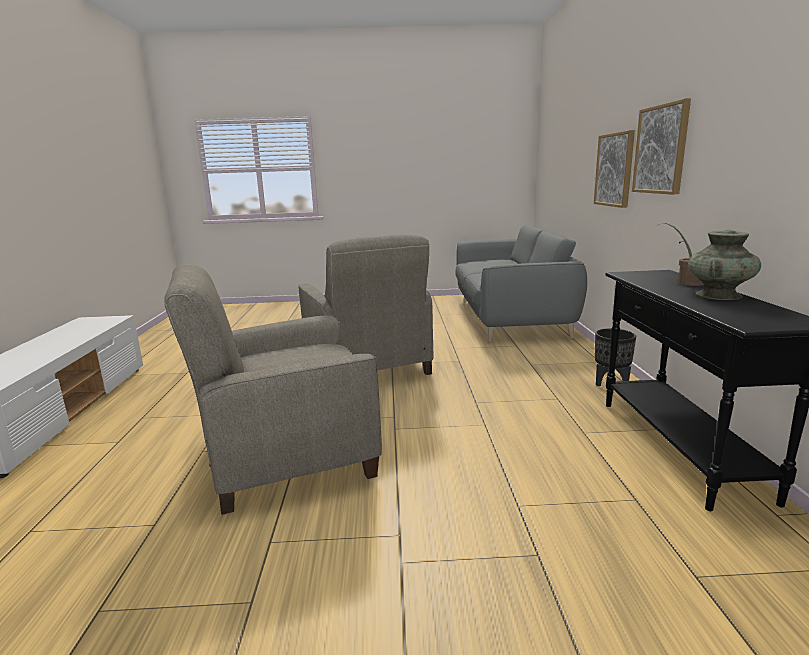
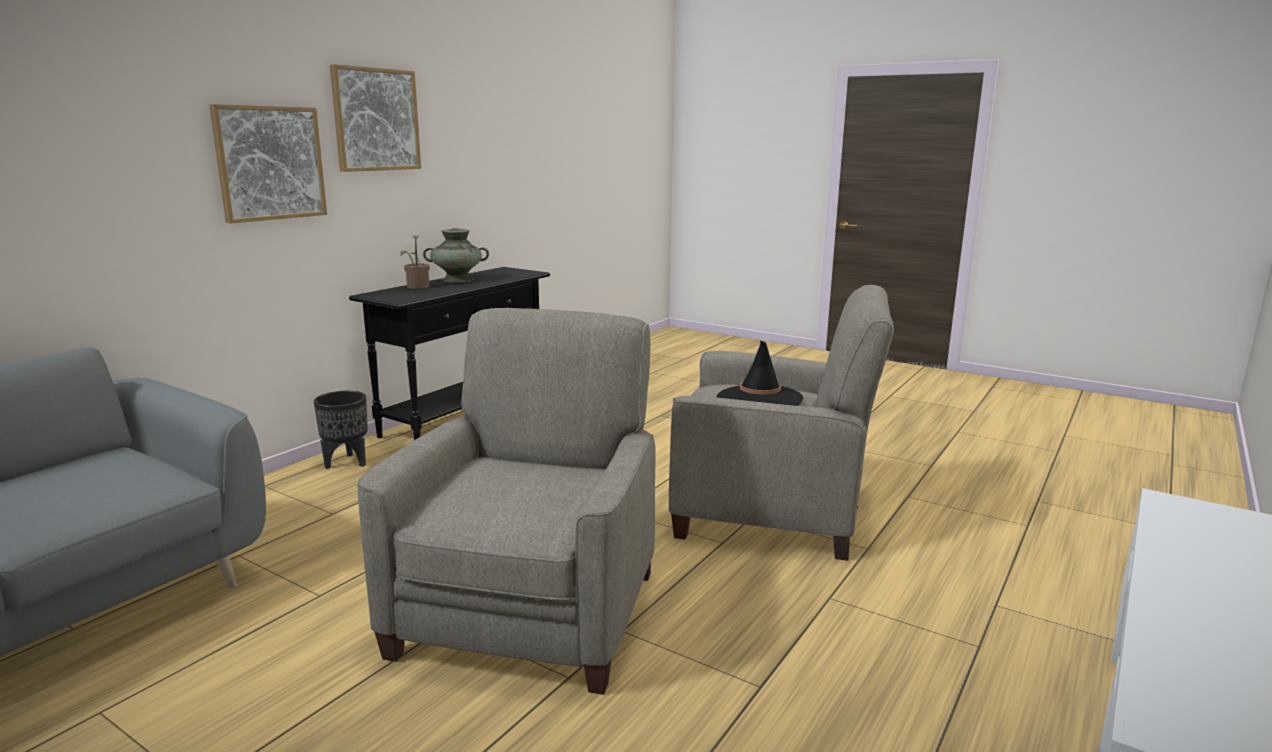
camera: 145 degrees left, 0 degrees up
picture [594,130,635,208] -> picture moved to [330,64,421,172]
none -> black hat [717,341,803,406]

